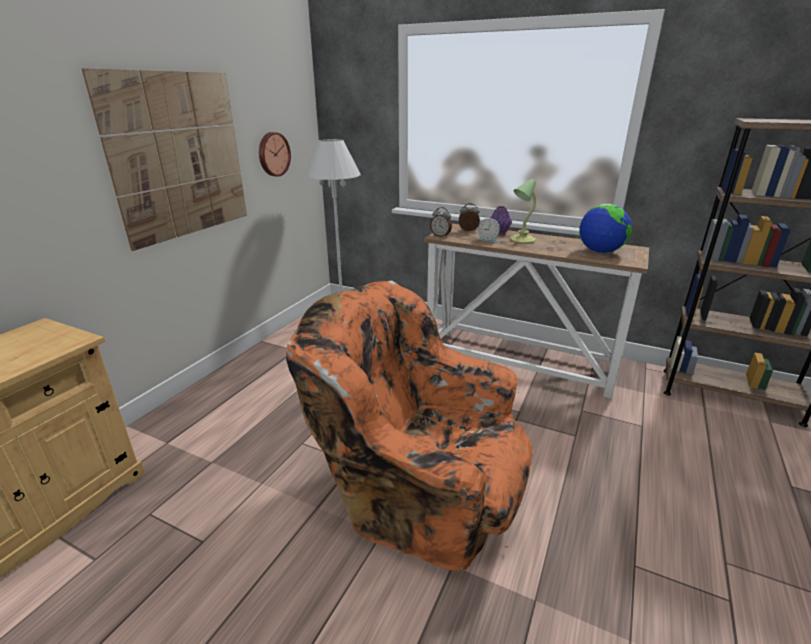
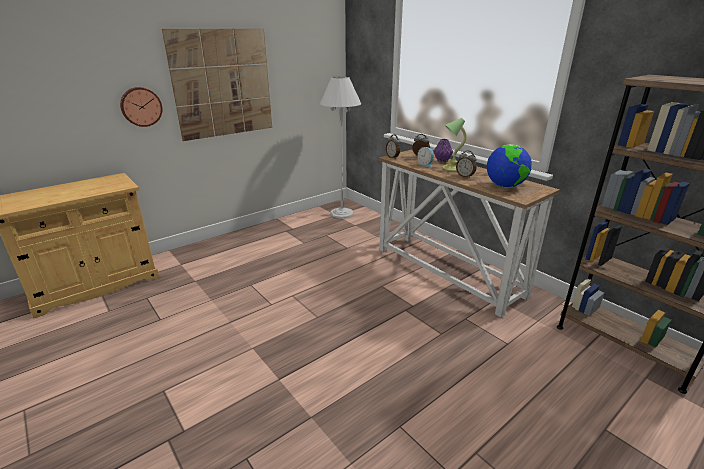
camera: 25 degrees right, 0 degrees up
wall clock [259,132,291,177] -> wall clock moved to [120,87,162,127]
orange armchair [286,281,533,571] -> none
none -> alarm clock [456,150,477,178]

